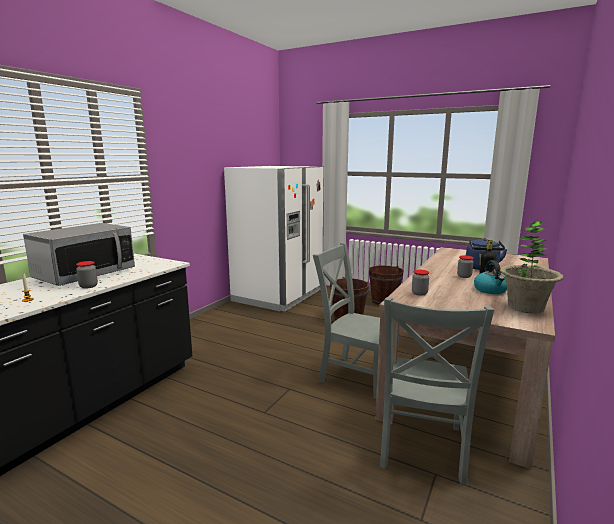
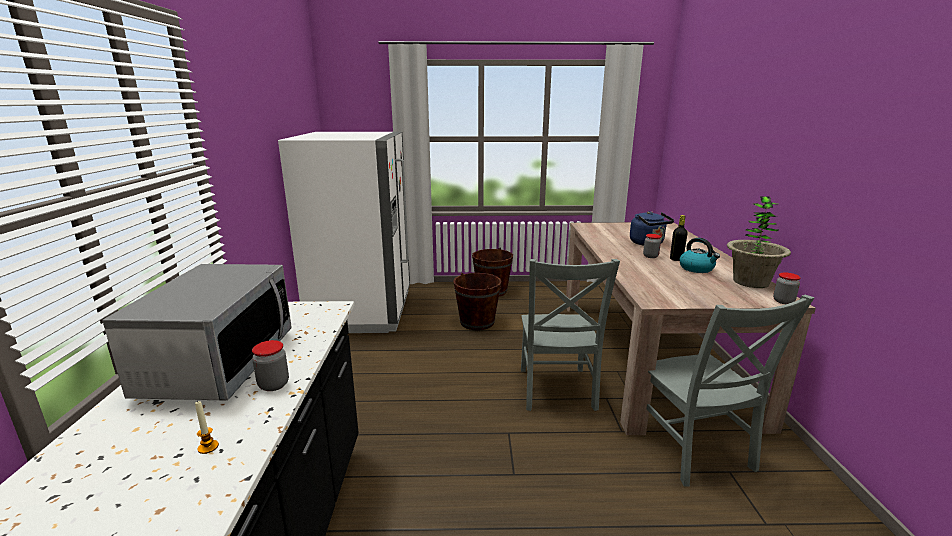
camera: 30 degrees left, 5 degrees up
grey chair [313,242,399,399] -> grey chair turned 90 degrees counterclockwise [521,259,620,411]
jar [412,270,429,296] -> jar moved to [773,273,801,304]

